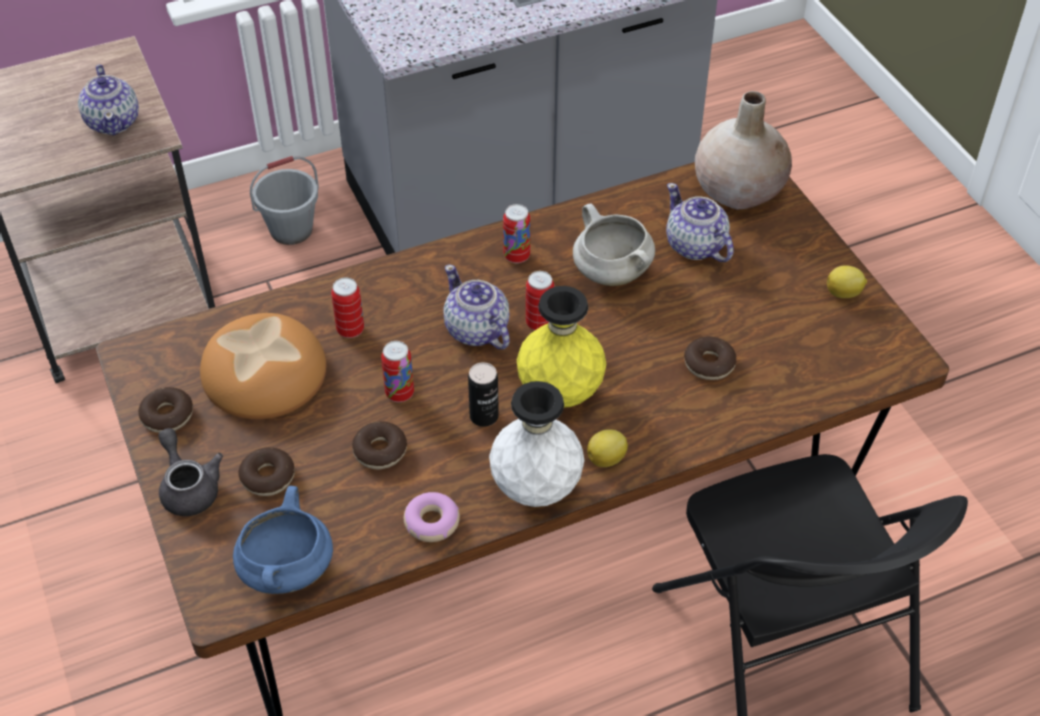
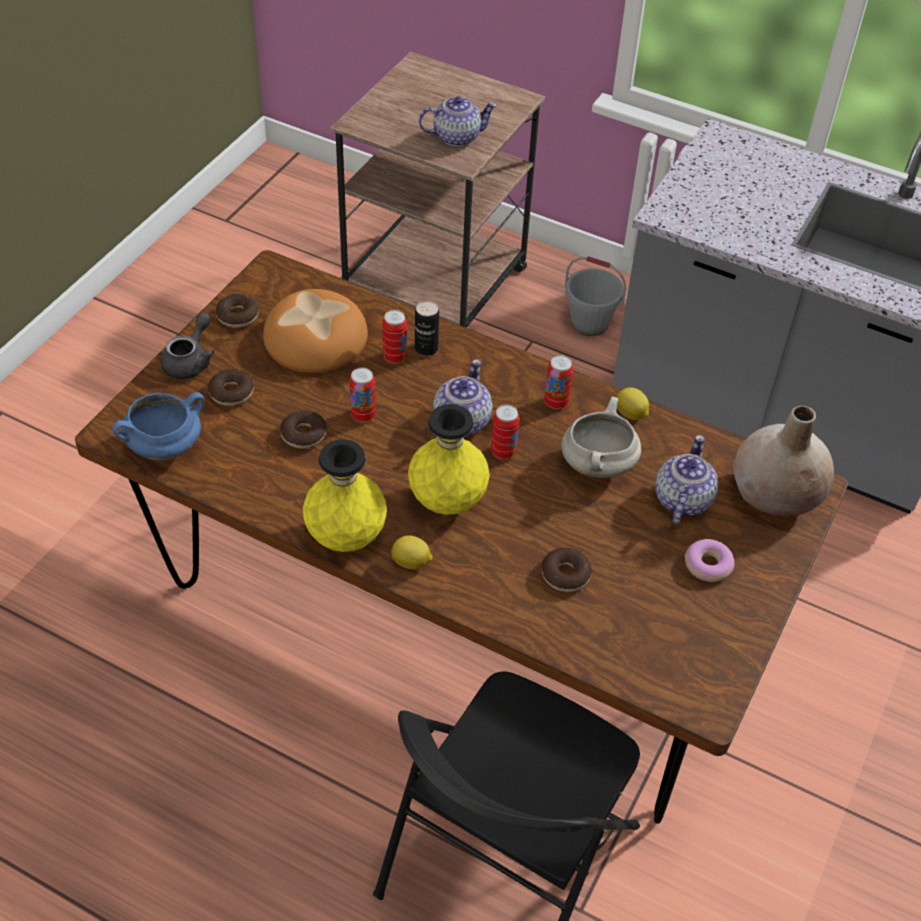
camera: 50 degrees right, 0 degrees up
teapot [78,65,139,135] -> teapot turned 135 degrees counterclockwise [418,96,497,146]
donut [404,492,460,542] -> donut moved to [685,539,734,582]
can [468,363,499,427] -> can moved to [415,301,439,356]
white vase [489,381,584,507] -> yellow vase [303,439,387,552]
lemon [827,265,867,298] -> lemon moved to [616,387,649,420]

